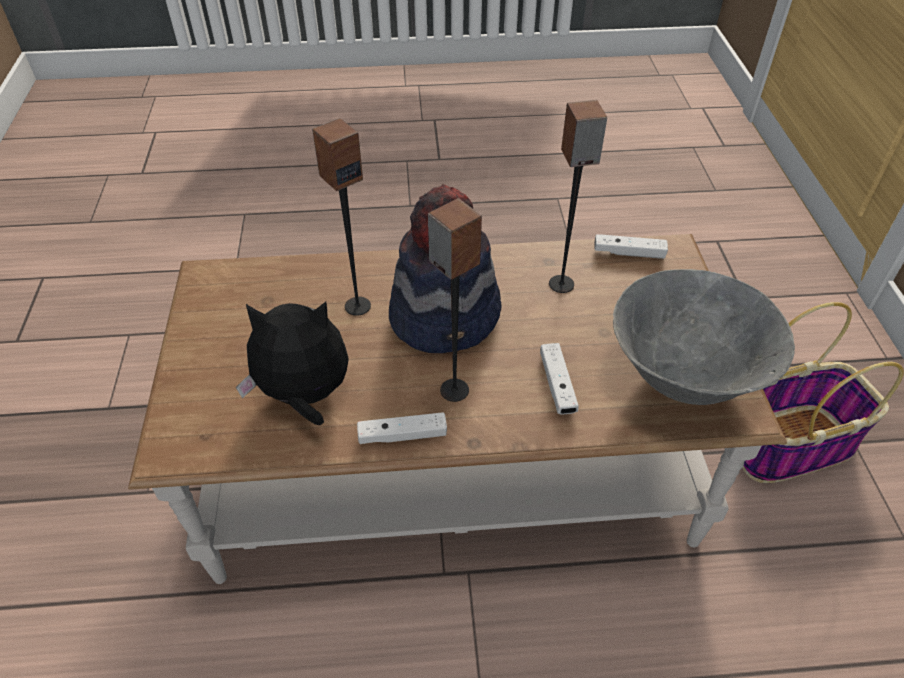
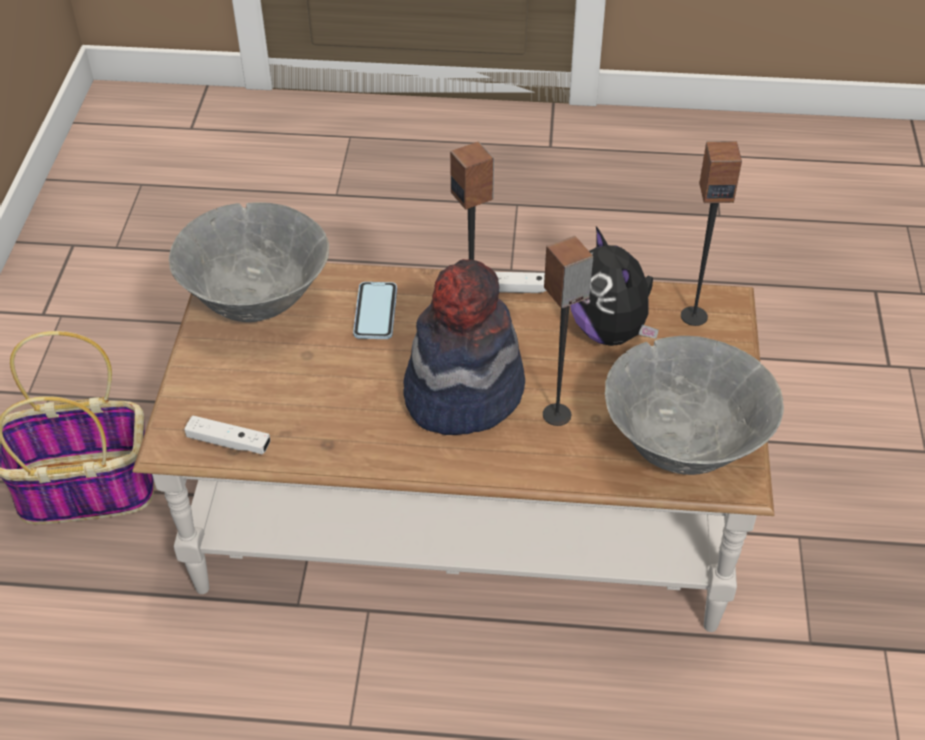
camera: 170 degrees left, 0 degrees up
plush toy [236,302,349,425] -> plush toy turned 60 degrees clockwise [570,227,659,346]
white game controller [540,343,579,414] -> phone [353,282,397,339]
speaker [549,100,607,293] -> speaker moved to [681,141,742,326]
none -> grey bowl [605,336,784,475]

